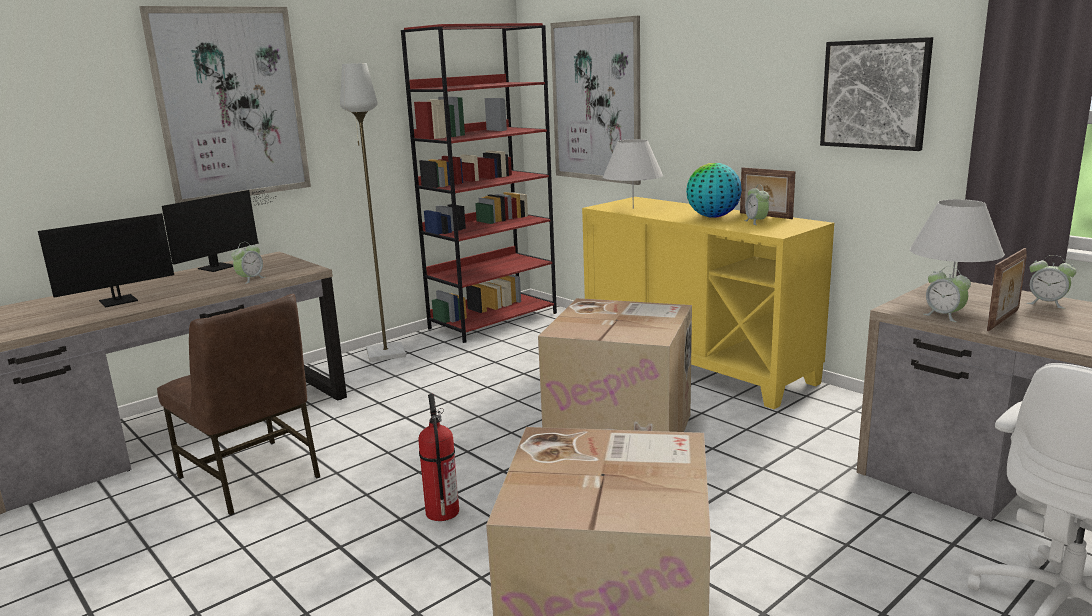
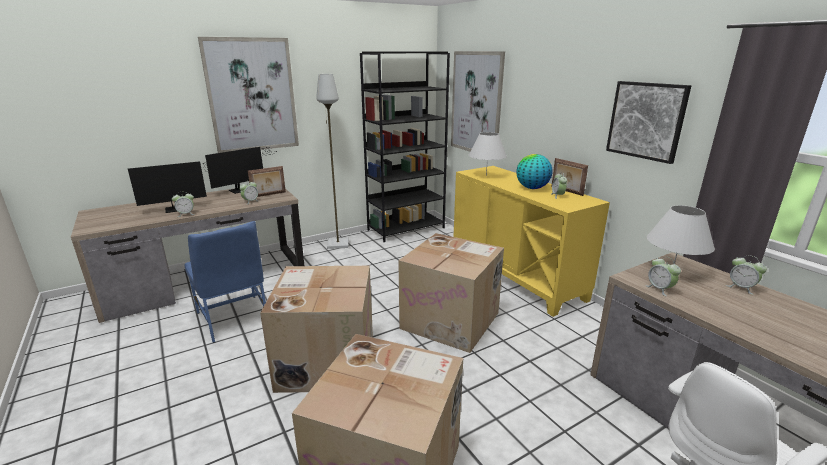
camera: 10 degrees right, 5 degrees up
brown chair [157,294,320,516] -> blue chair [185,221,266,343]
red bookcase [401,23,557,343] -> black bookcase [360,52,450,242]
fire extinguisher [418,394,459,521] -> cardboard box [260,266,373,393]
picture frame [987,248,1027,331] -> picture frame moved to [248,166,286,197]
none -> alarm clock [172,191,194,217]

